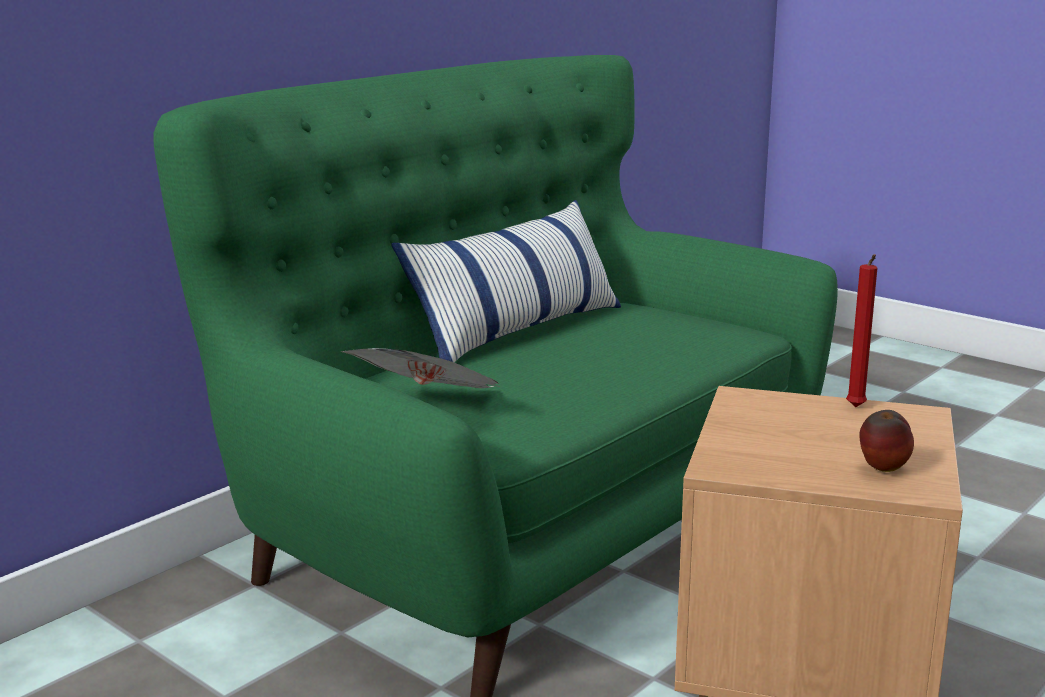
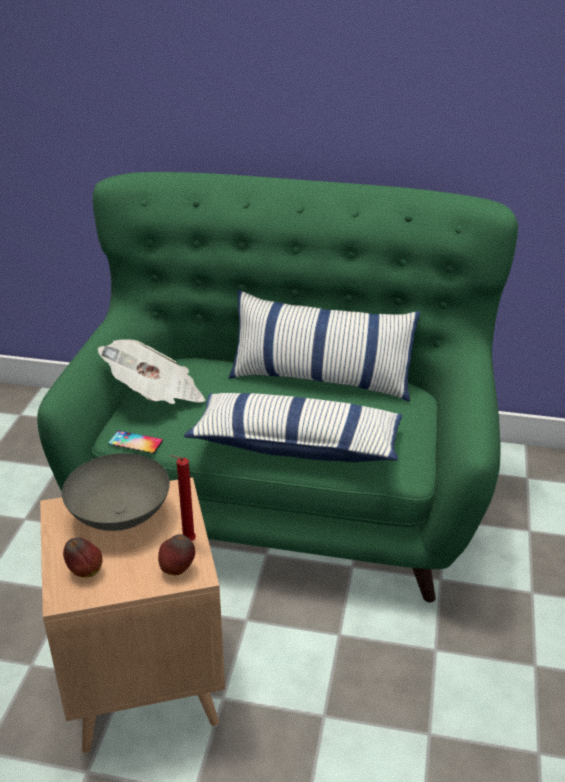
camera: 60 degrees right, 15 degrees up
none -> grey bowl [62,453,170,531]
none -> phone [108,430,163,454]
none -> apple [158,534,195,575]
none -> pillow [184,393,402,462]

